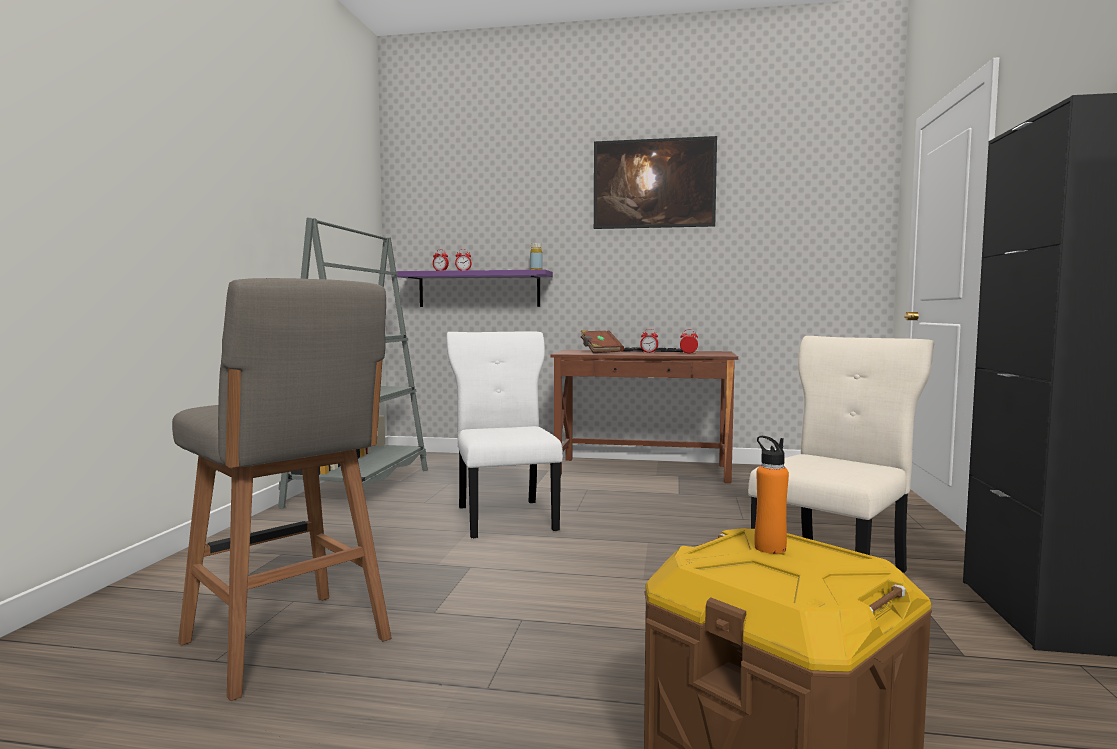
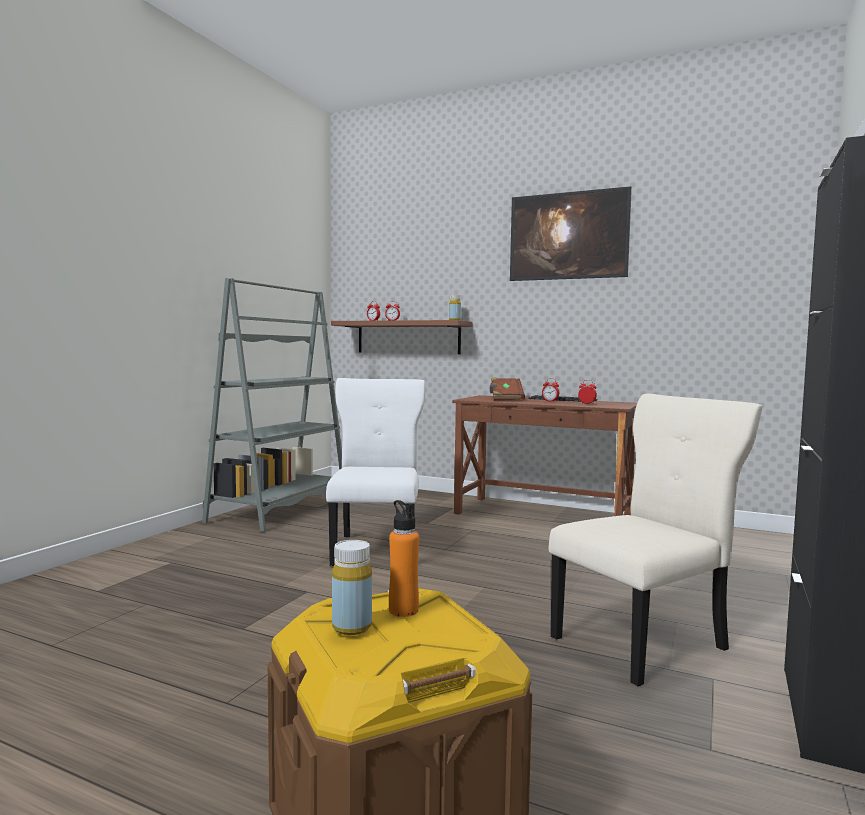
camera: 15 degrees right, 0 degrees up
grey stool [172,278,392,701] -> none
purple shelf [396,269,553,307] -> brown shelf [331,320,473,354]
none -> yellow bottle [332,540,372,635]

